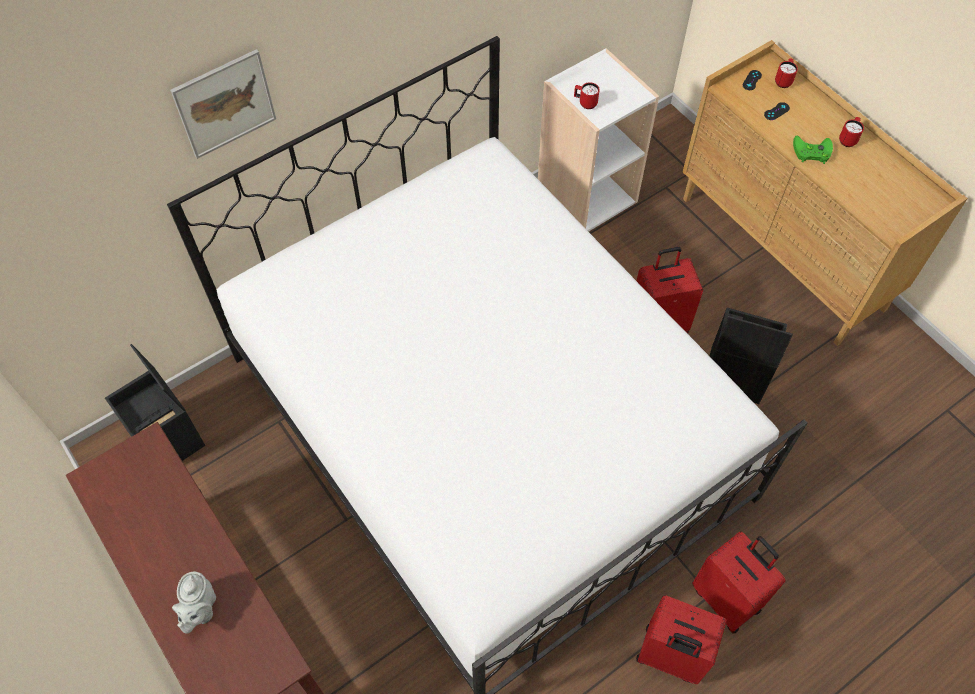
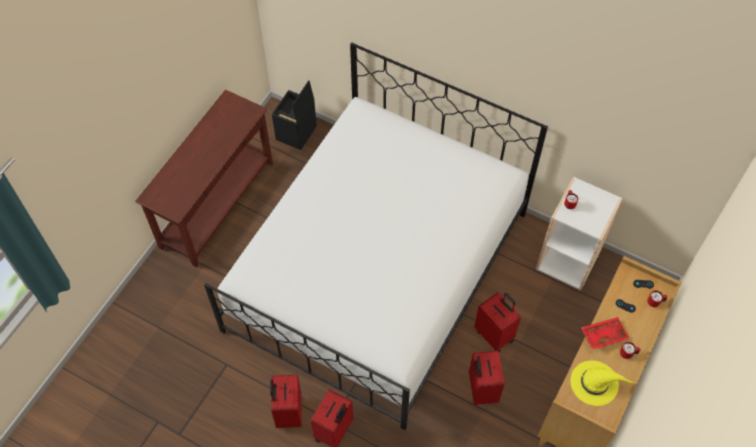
camera: 65 degrees right, 0 degrees up
picture [170,49,276,159] -> none
grey teapot [172,571,216,634] -> none
black storage box [710,308,793,404] -> red suitcase [469,351,504,405]
green game controller [793,136,833,164] -> red tray [581,317,629,350]
none -> yellow hat [570,360,635,406]

